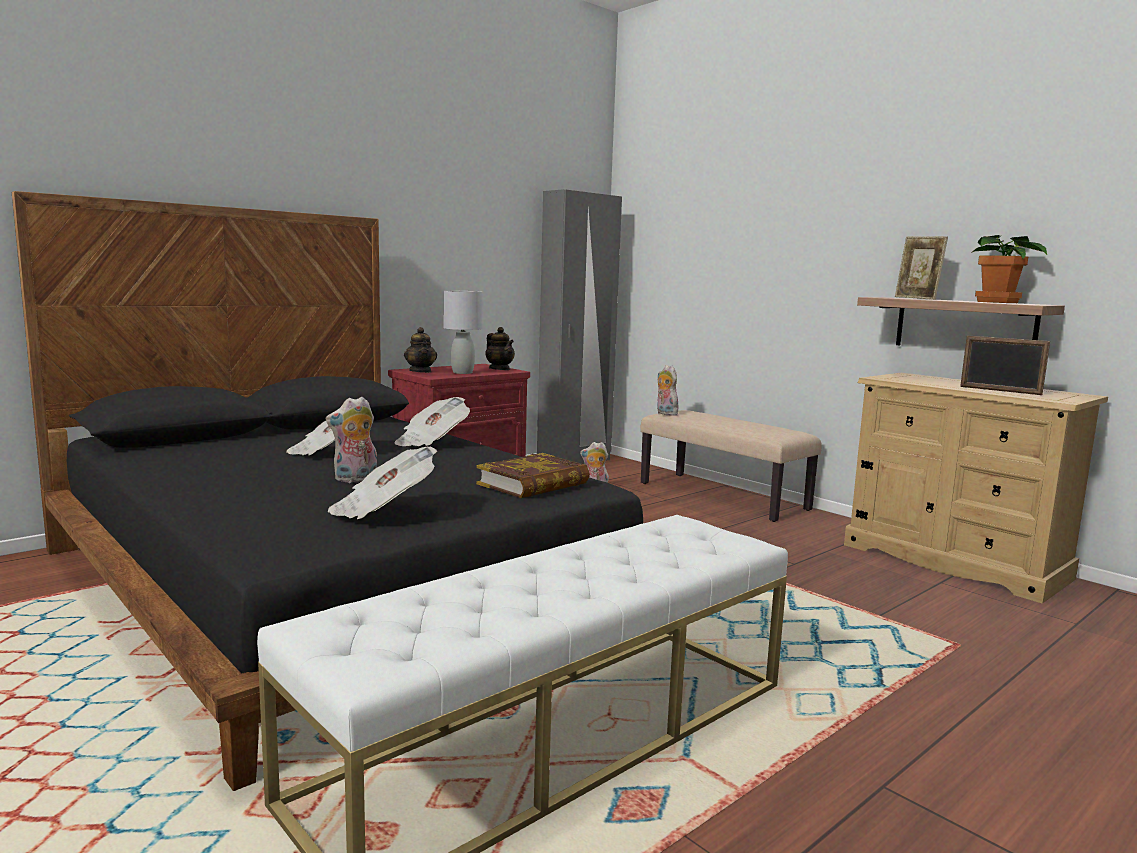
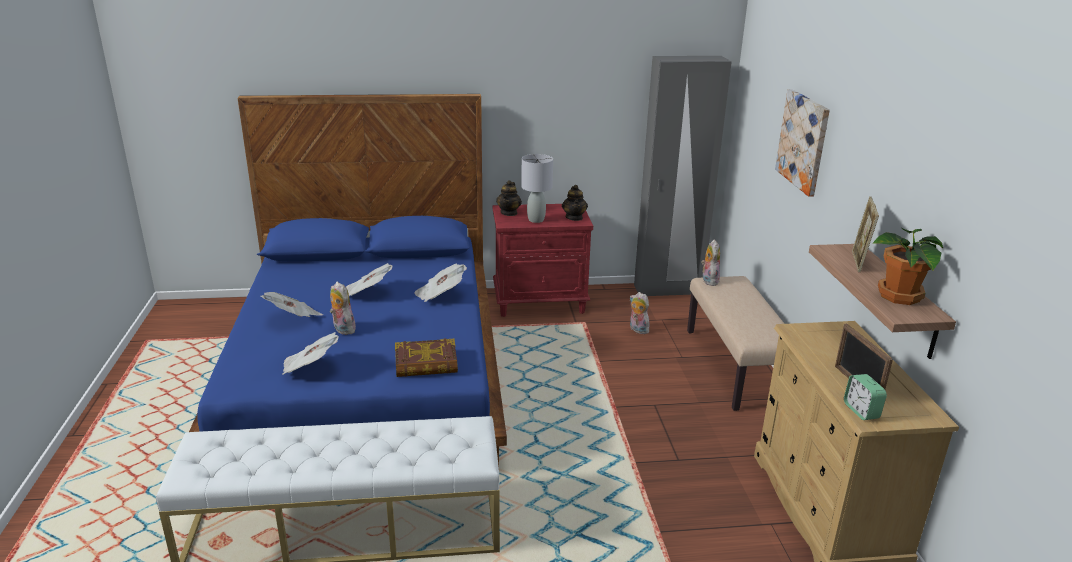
camera: 35 degrees right, 15 degrees up
black bed [12,191,643,791] -> blue bed [189,94,507,466]
plush toy [326,397,377,483] -> plush toy turned 45 degrees clockwise [330,282,356,335]
none -> newspaper [261,292,323,317]
none -> picture [775,89,830,197]
none -> alarm clock [844,374,887,420]

